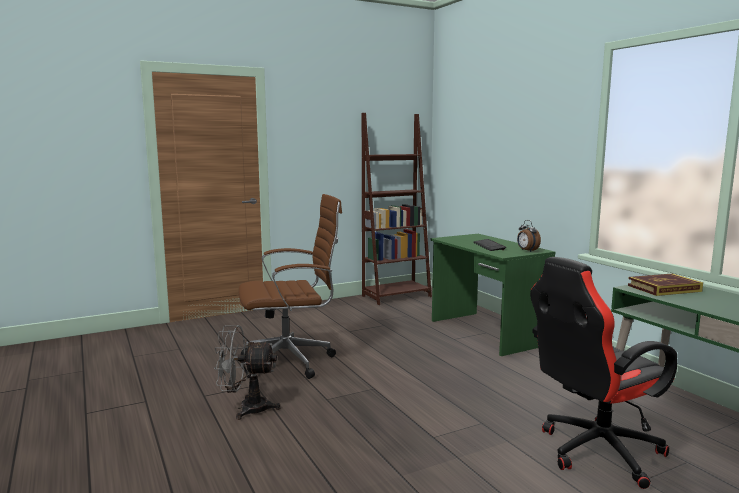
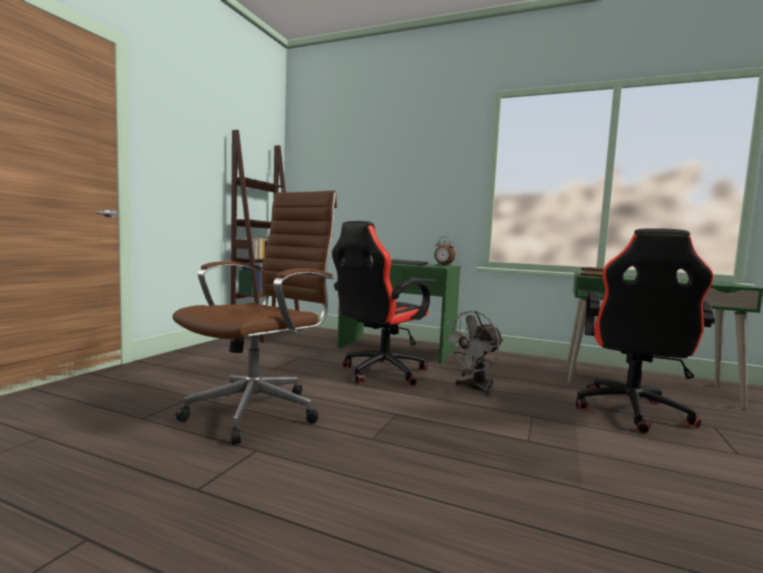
camera: 40 degrees left, 5 degrees down
grey fan [214,325,281,420] -> grey fan moved to [442,311,503,396]
none -> black office chair [332,221,430,386]

